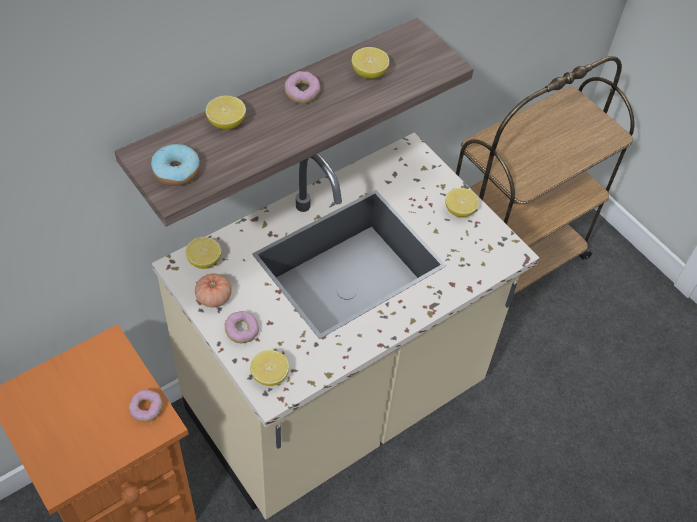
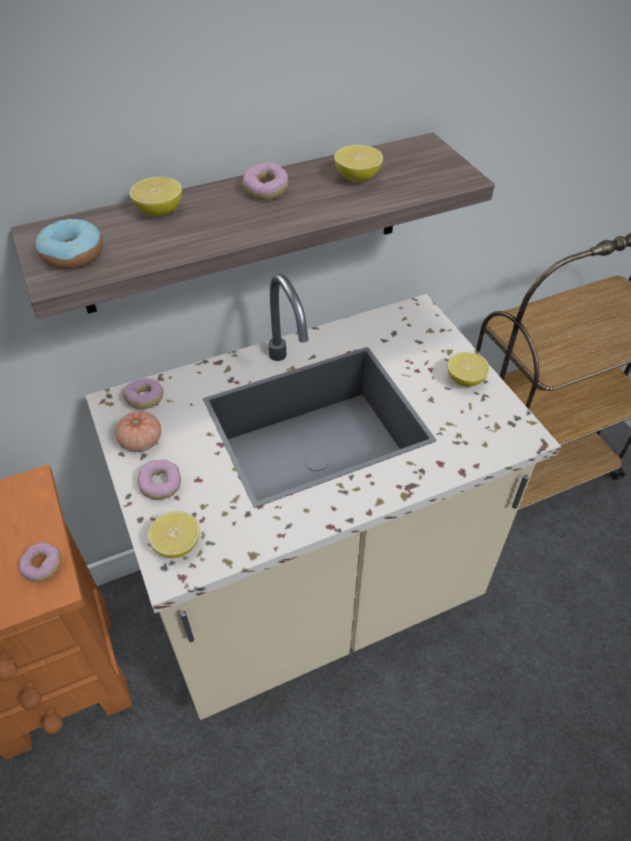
camera: 15 degrees right, 5 degrees down
lemon [185,237,222,269] -> donut [123,378,164,409]

